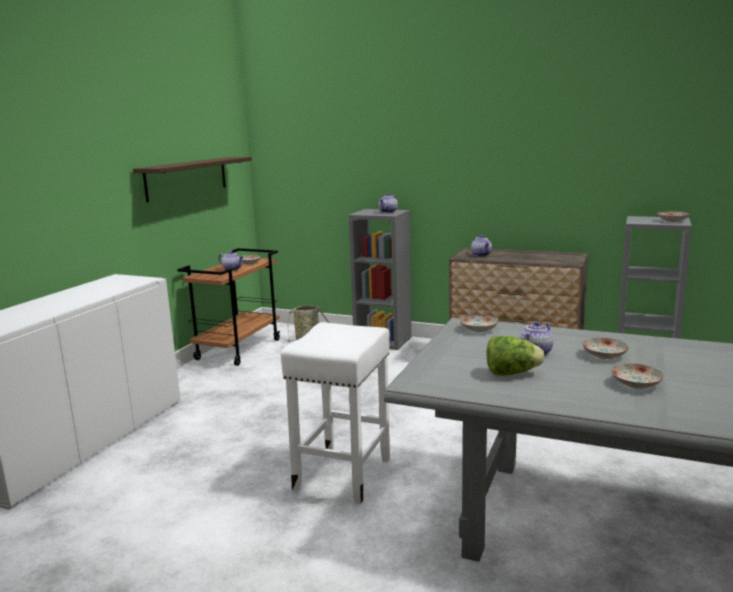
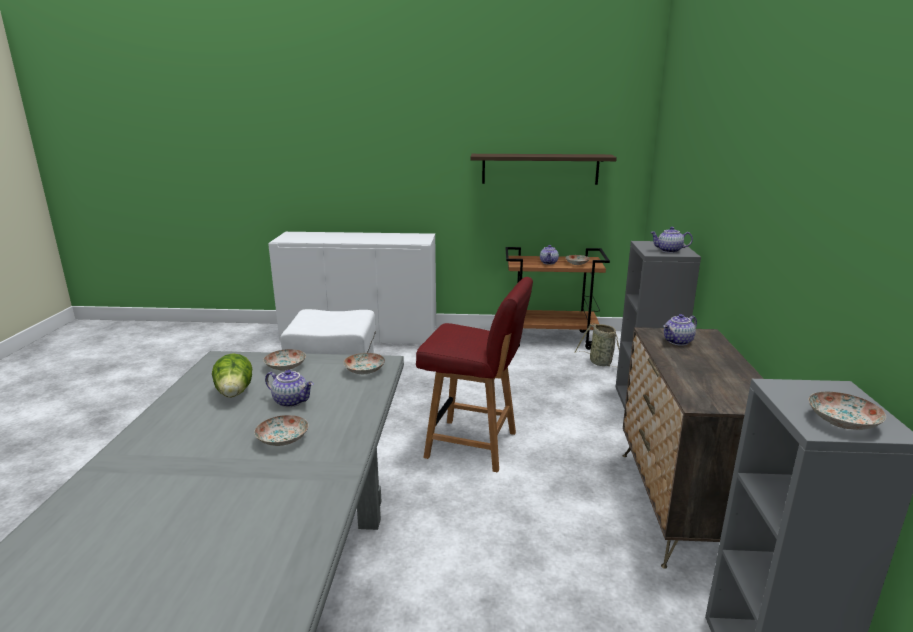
camera: 70 degrees right, 5 degrees up
plate [611,364,664,389] -> plate moved to [263,349,306,371]
none -> red chair [416,277,533,472]

